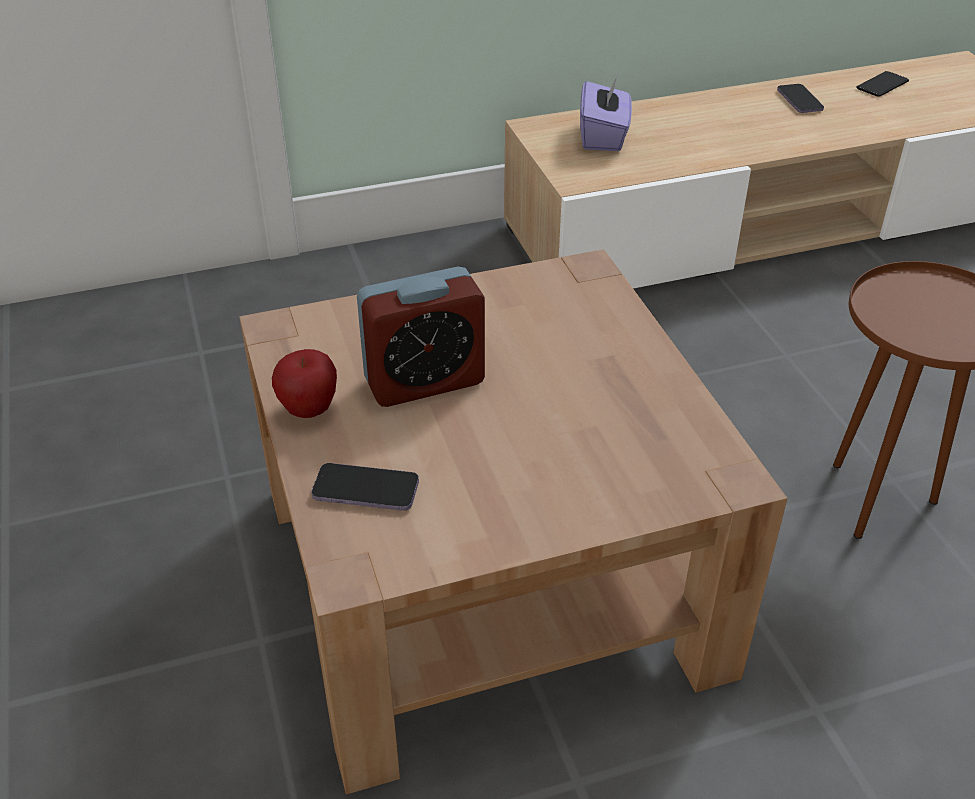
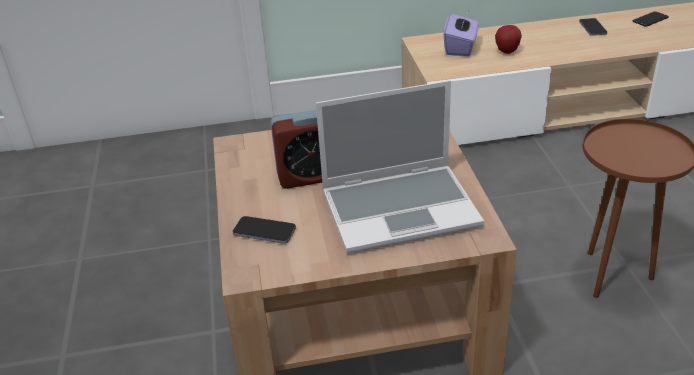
camera: 10 degrees right, 5 degrees down
apple [272,349,337,418] -> apple moved to [495,25,522,54]
none -> laptop [316,80,484,254]

